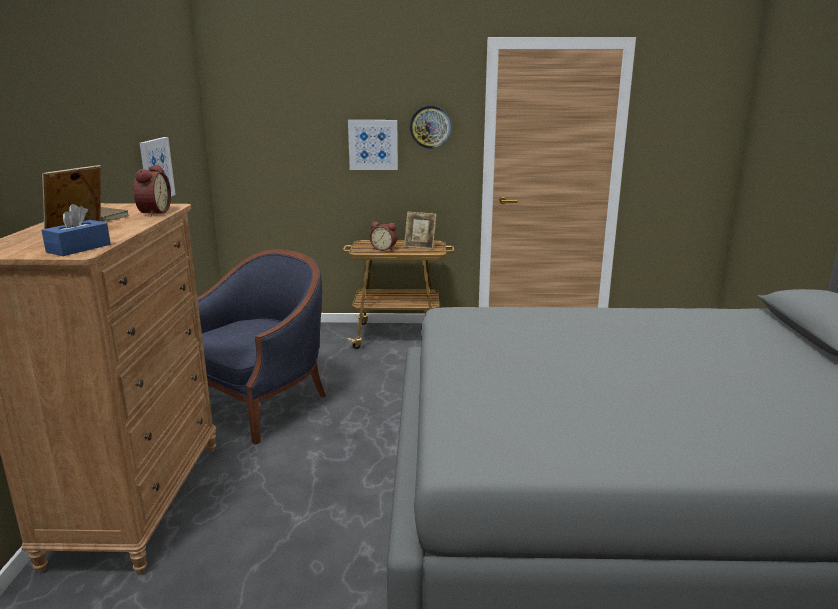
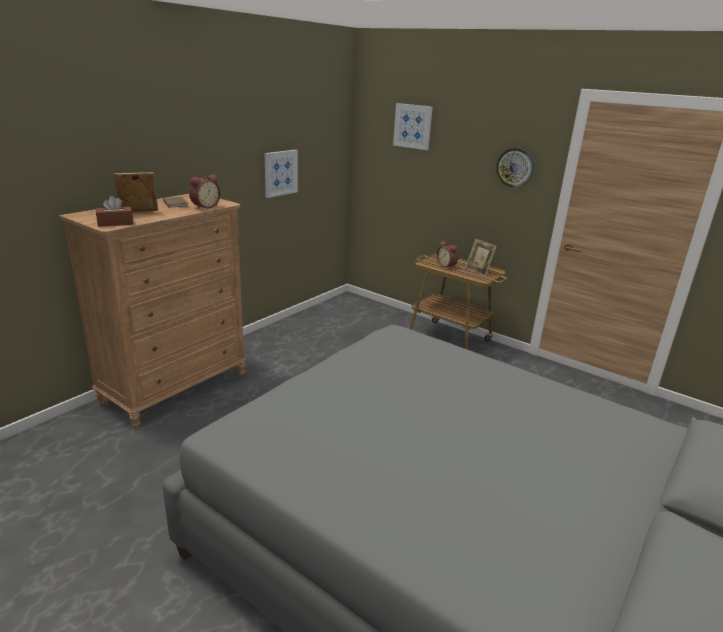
camera: 35 degrees right, 5 degrees up
blue tissue box [41,204,111,256] -> brown tissue box [96,196,133,227]
blue armchair [197,249,326,444] -> none
picture [348,120,398,170] -> picture moved to [393,103,433,150]

